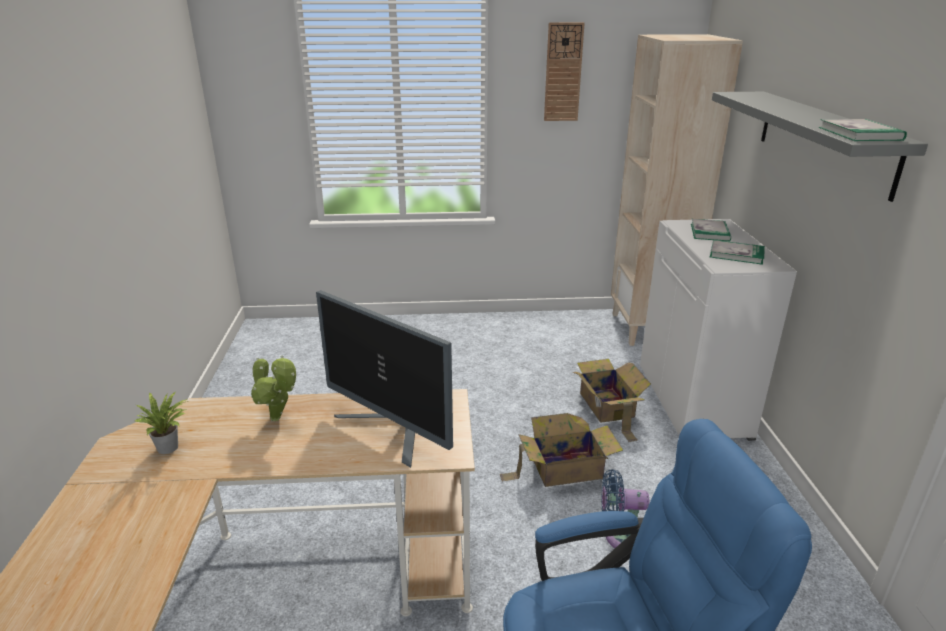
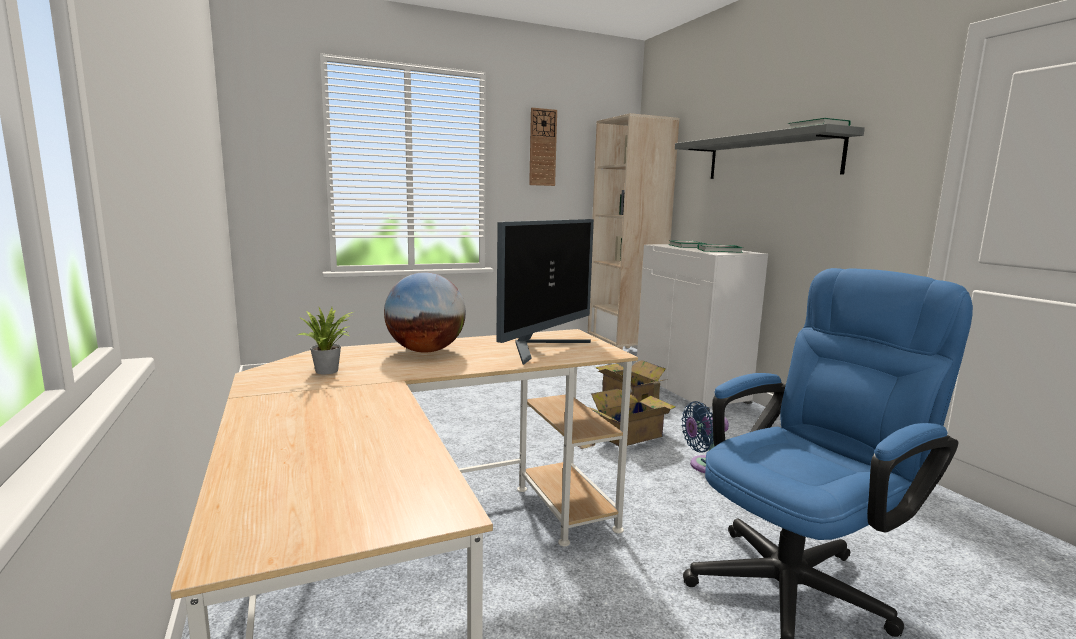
camera: 20 degrees left, 15 degrees down
potted plant [251,355,296,421] -> globe [384,272,466,353]
monitor [316,290,453,468] -> monitor turned 75 degrees counterclockwise [496,219,594,365]

